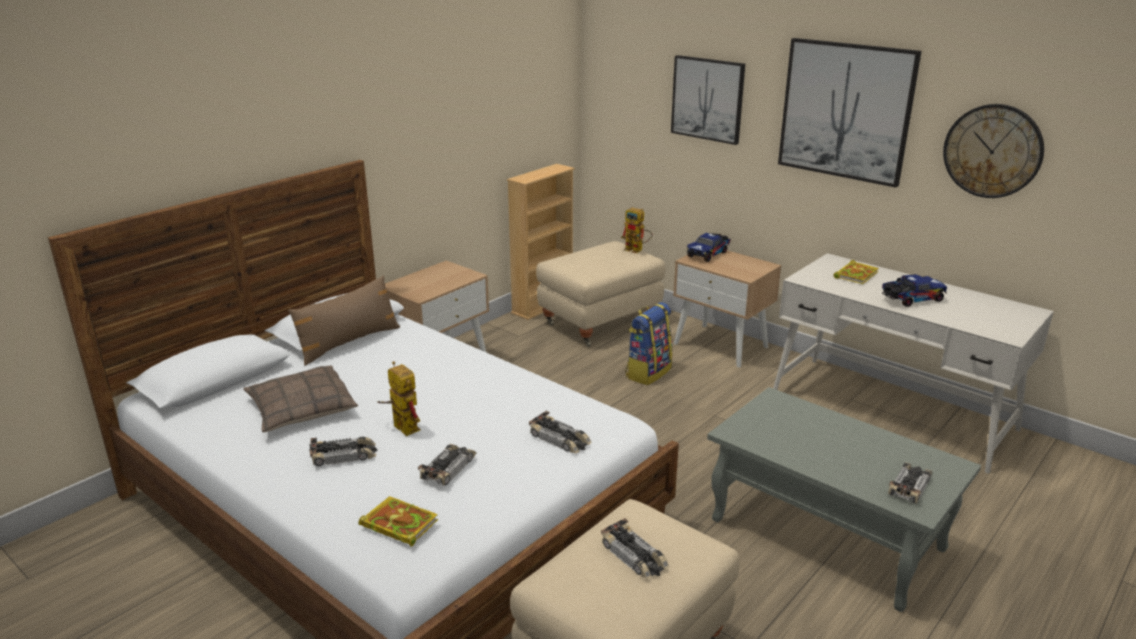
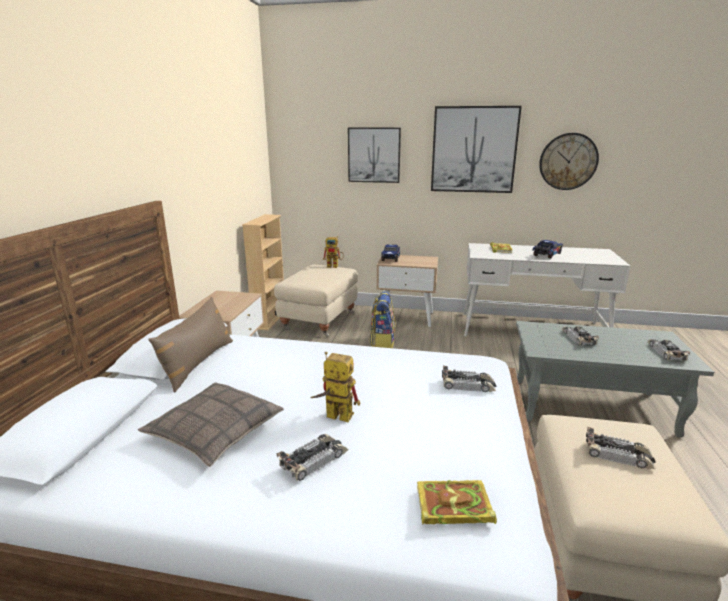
camera: 30 degrees left, 5 degrees down
toy car [418,444,477,486] -> toy car moved to [562,326,599,345]

